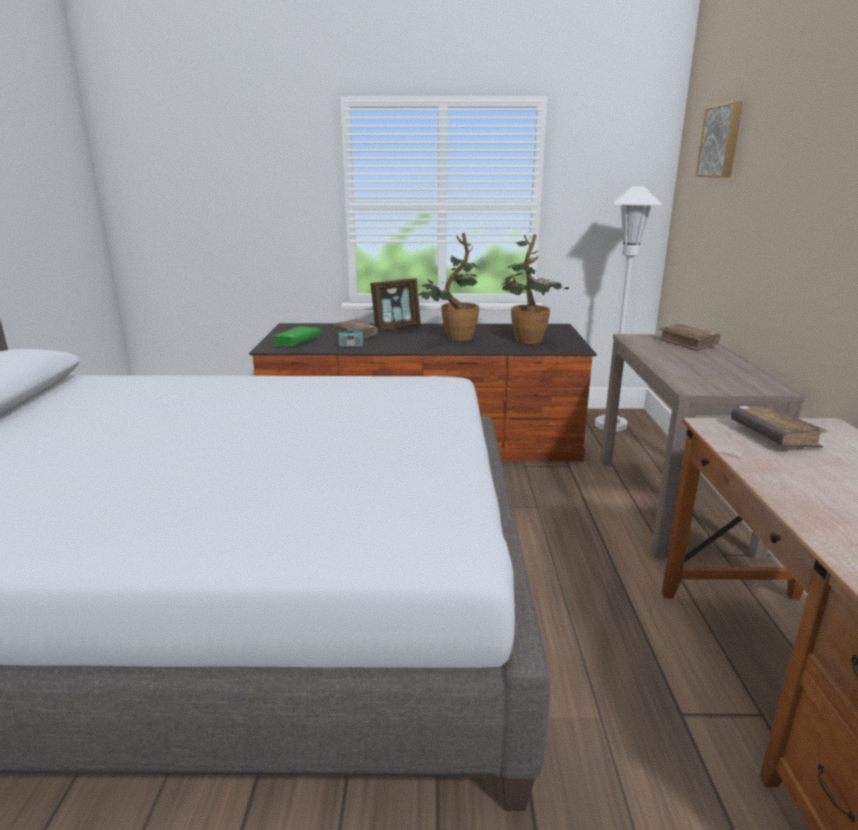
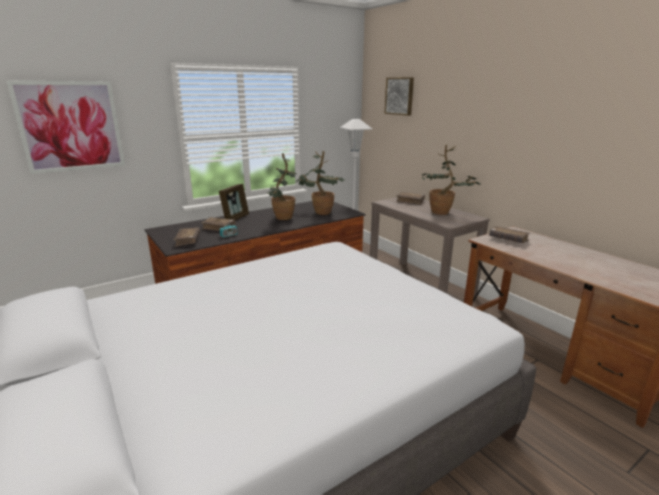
camera: 35 degrees left, 0 degrees up
green book [271,326,321,346] -> brown book [174,228,200,247]
none -> picture [7,81,125,174]
none -> potted plant [421,144,480,215]

